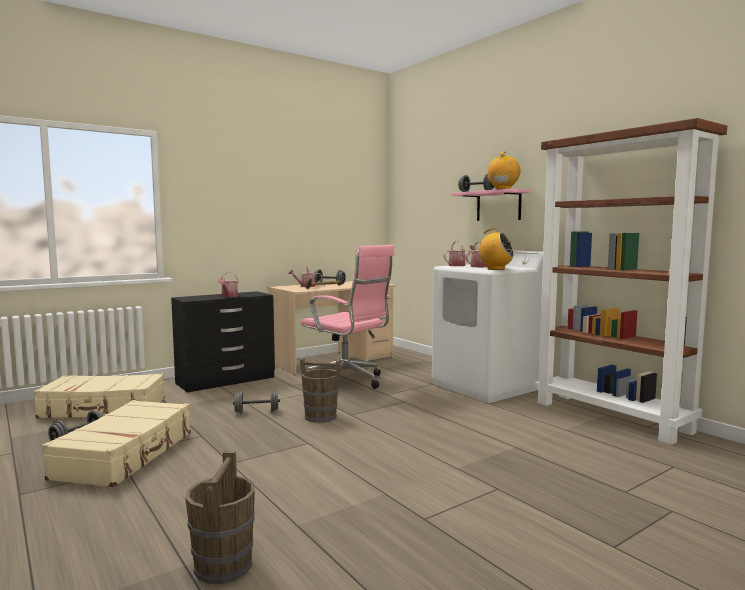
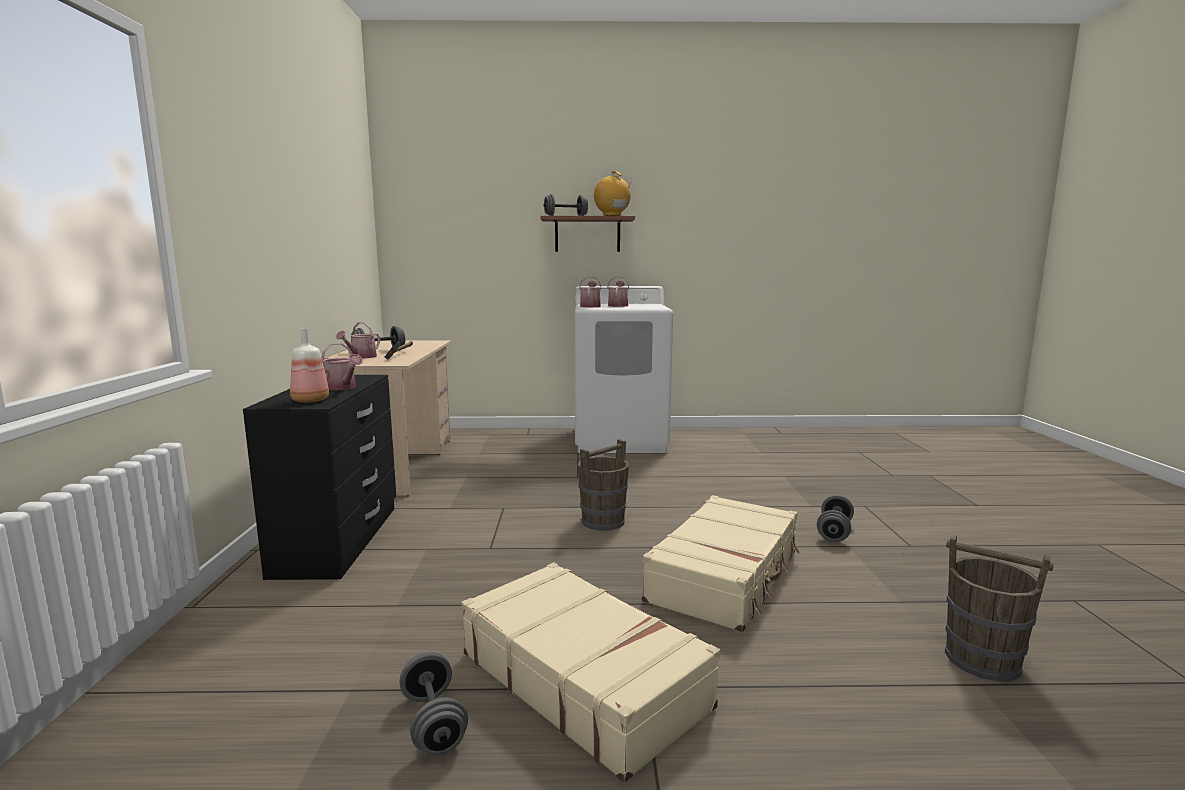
camera: 55 degrees left, 5 degrees up
beige suitcase [33,374,165,418] -> beige suitcase moved to [642,495,800,632]
grey dumbbell [233,390,280,414] -> grey dumbbell moved to [817,495,854,542]
pink office chair [301,245,395,389] -> none
pink shelf [452,189,531,221] -> brown shelf [541,216,635,252]
radio [476,228,515,270] -> none
brown bookcase [535,118,727,445] -> none
none -> bottle [290,328,329,403]

